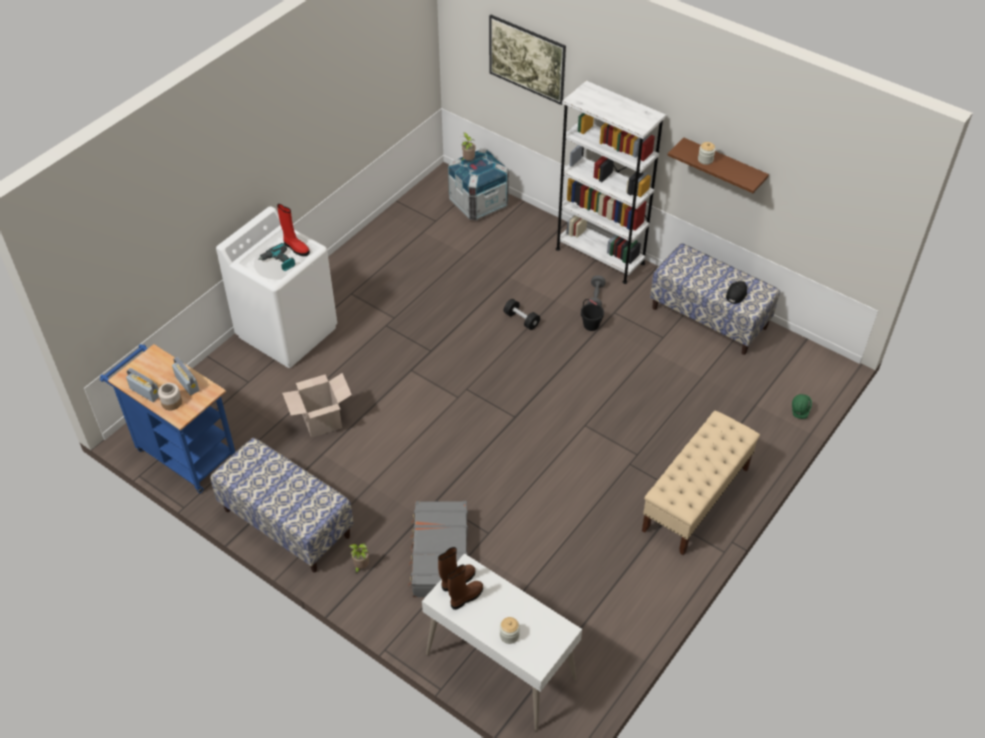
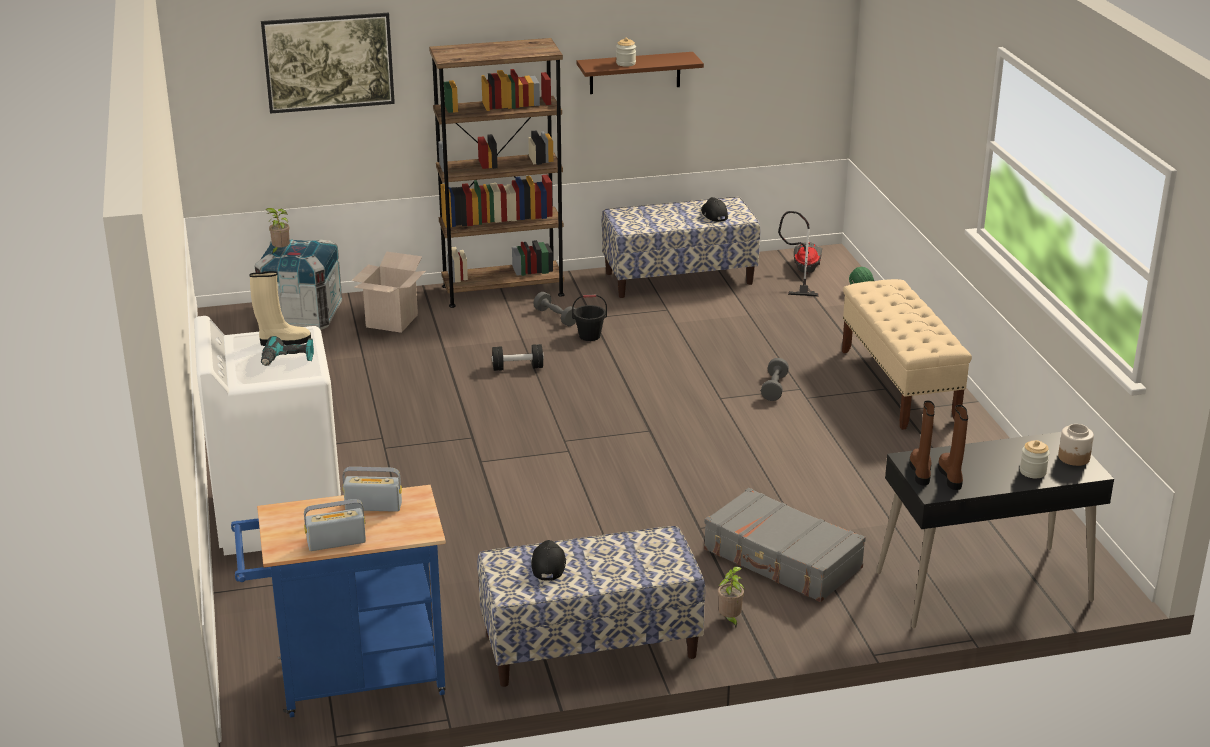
camera: 50 degrees left, 20 degrees down
jar [158,383,182,410] -> jar moved to [1058,424,1094,466]
red boot [277,204,310,256] -> beige boot [250,271,311,346]
cardboard box [282,373,352,438] -> cardboard box moved to [352,252,426,333]
white desk [422,553,582,731] -> black desk [877,432,1114,628]
white bookcase [556,81,666,284] -> brown bookcase [429,38,564,308]
none -> black cap [531,540,566,581]
none -> grey dumbbell [761,358,789,401]
none -> vacuum cleaner [778,211,822,297]

